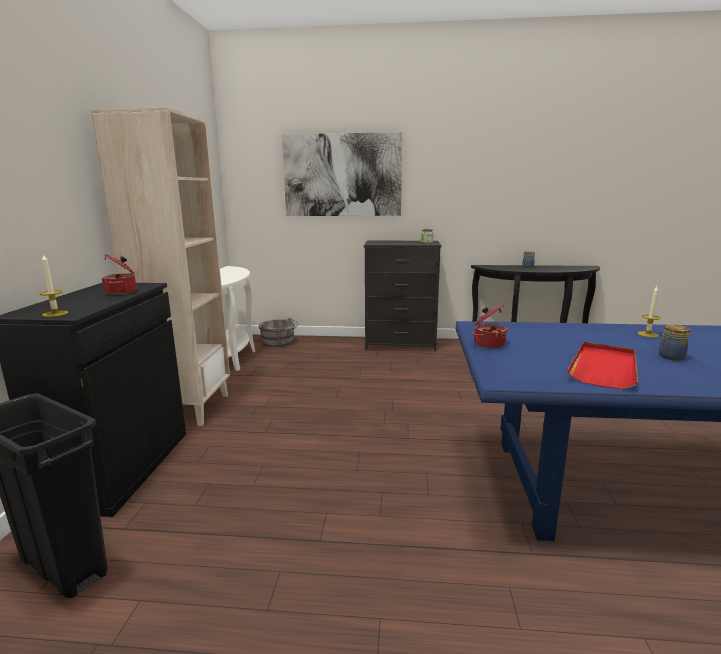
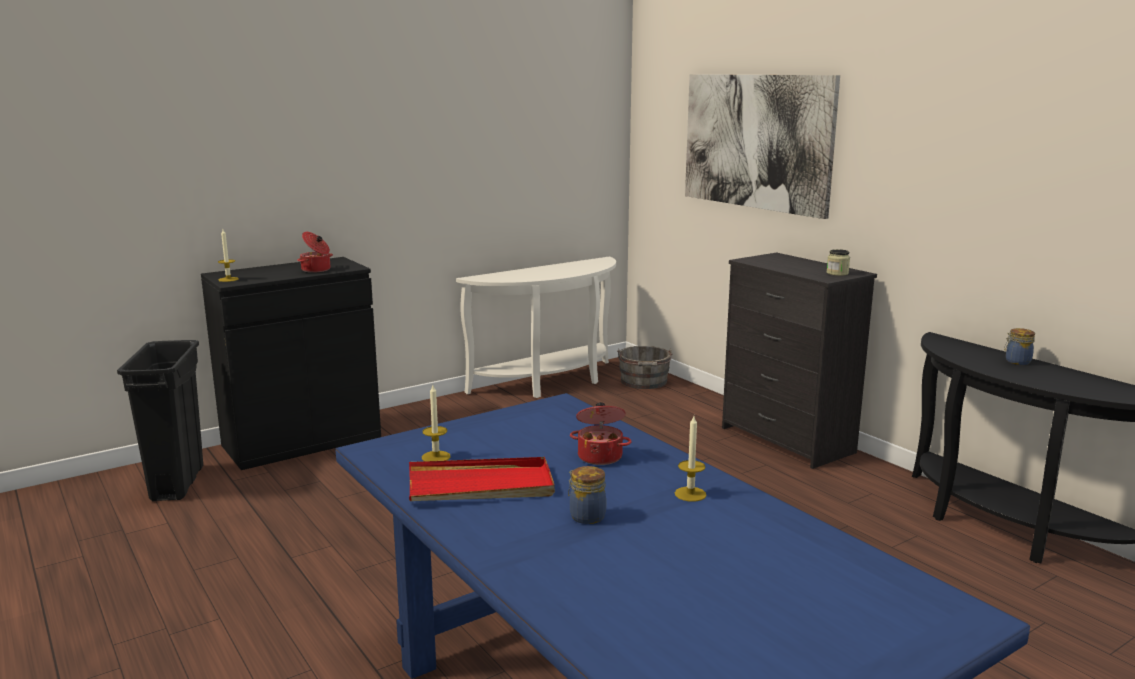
camera: 50 degrees right, 0 degrees up
beige bookcase [91,108,230,426] -> none
cooking pot [472,305,508,349] -> cooking pot moved to [570,402,632,465]
none -> candle [422,385,451,461]

